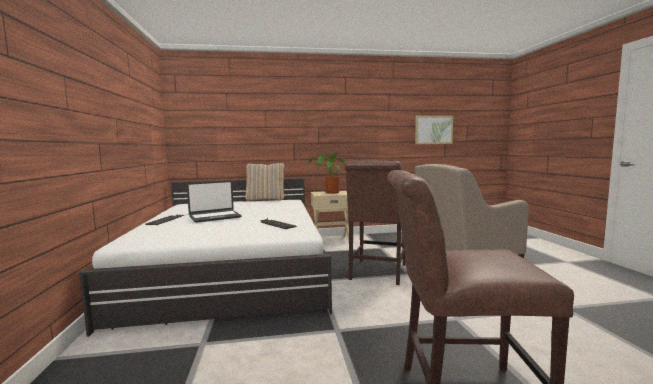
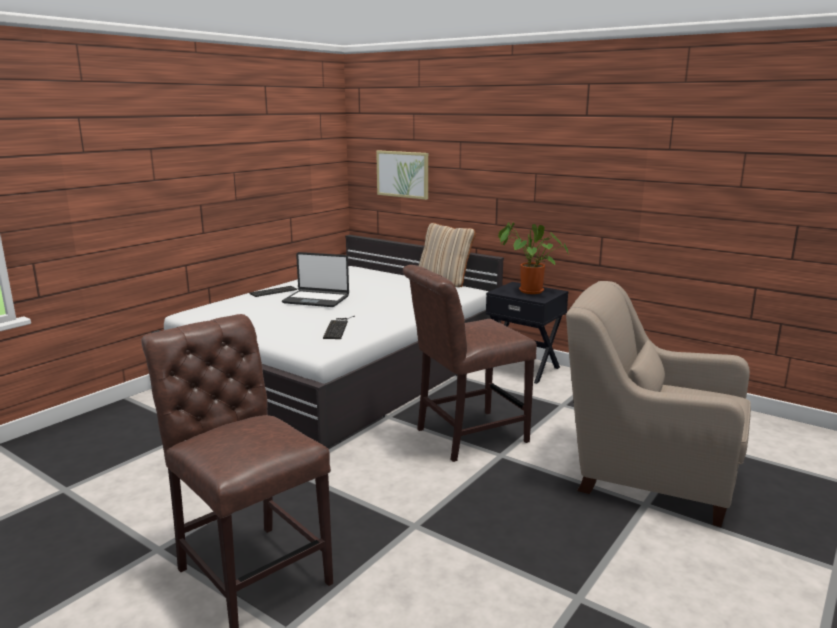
camera: 45 degrees right, 10 degrees up
beige nightstand [311,191,349,242] -> black nightstand [486,282,568,384]
picture [415,116,453,144] -> picture moved to [376,150,428,200]

